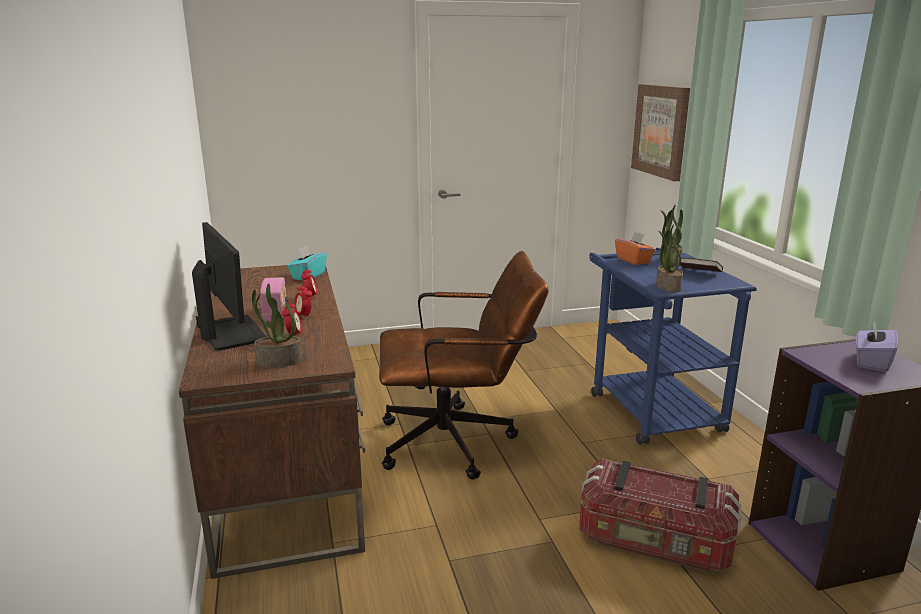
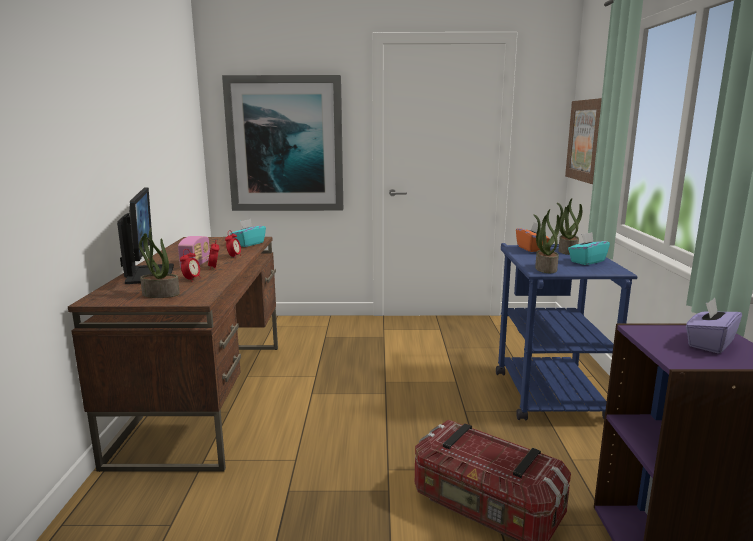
camera: 15 degrees right, 5 degrees down
brown office chair [379,251,549,480] -> none
book [678,257,723,272] -> turquoise tissue box [568,232,610,265]
none -> picture [222,75,343,211]

